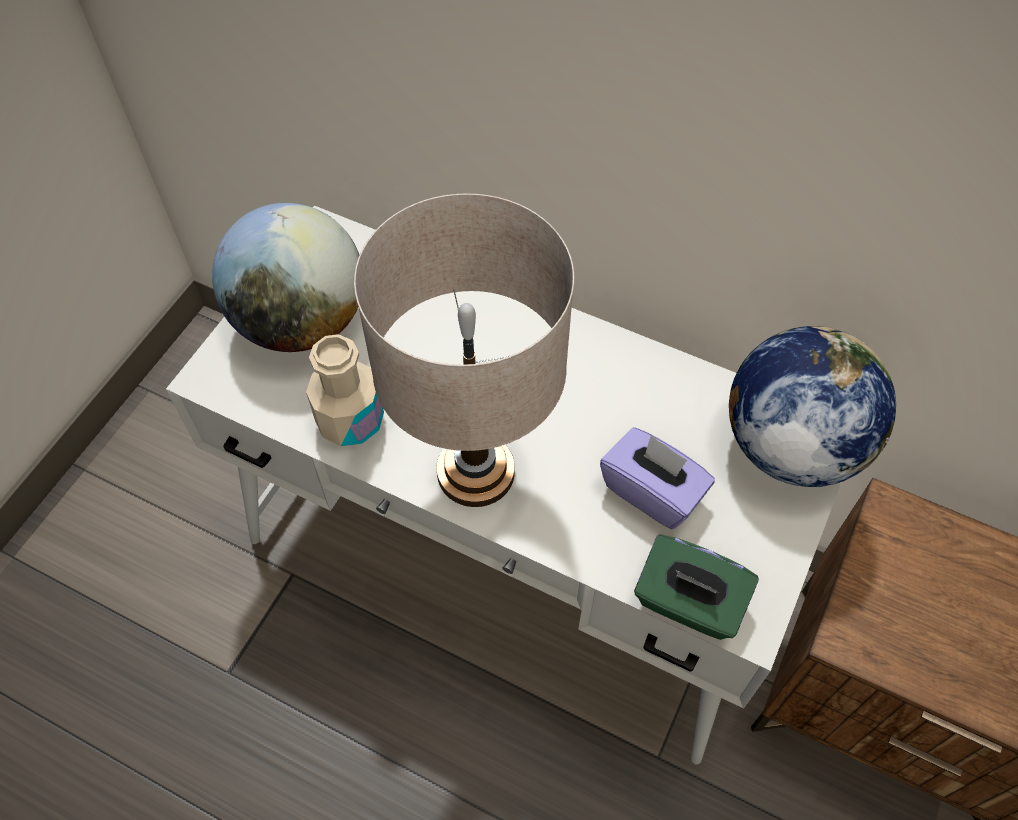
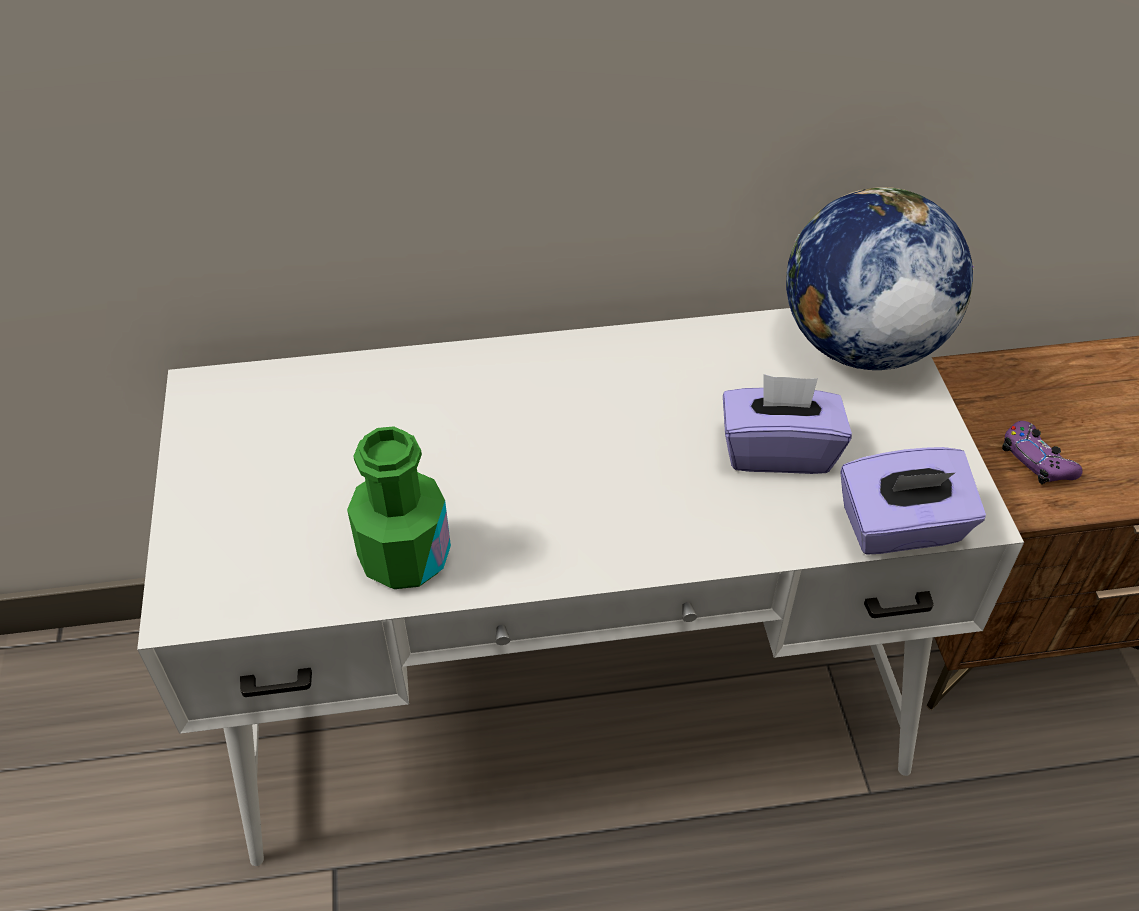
camera: 35 degrees left, 10 degrees down
globe [212,203,359,352] -> none
beige bottle [306,334,384,446] -> green bottle [347,426,451,589]
beige table lamp [354,193,574,507] -> none
green tissue box [634,534,759,640] -> purple tissue box [840,447,986,555]
none -> purple game controller [1002,421,1083,485]

